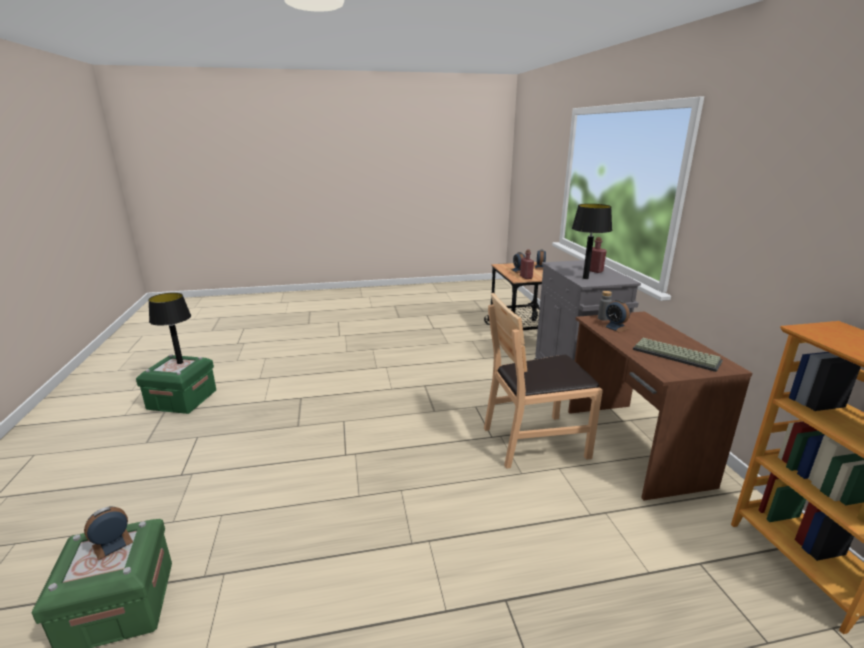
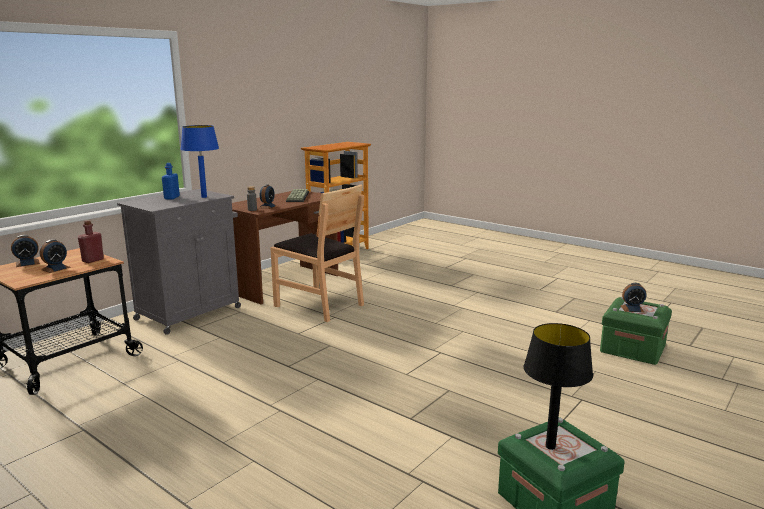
camera: 130 degrees left, 5 degrees down
black table lamp [572,204,612,279] -> blue table lamp [180,125,219,198]
red bottle [590,237,607,273] -> blue bottle [162,163,180,199]

